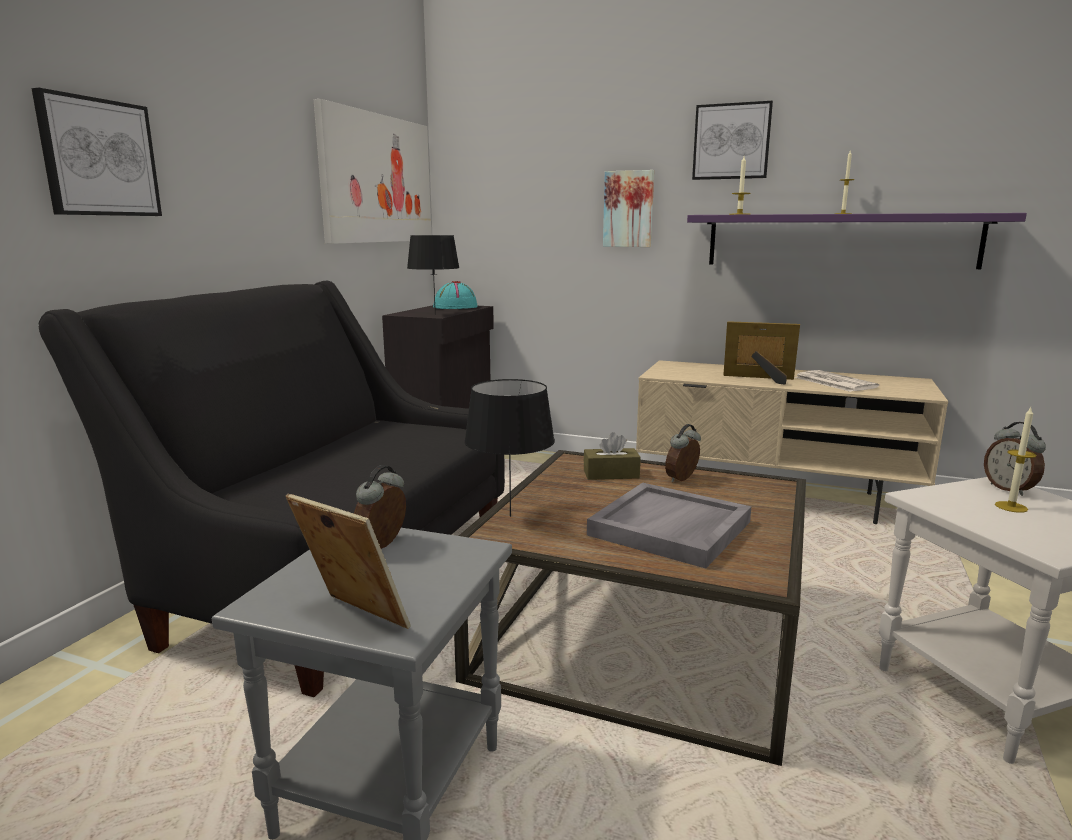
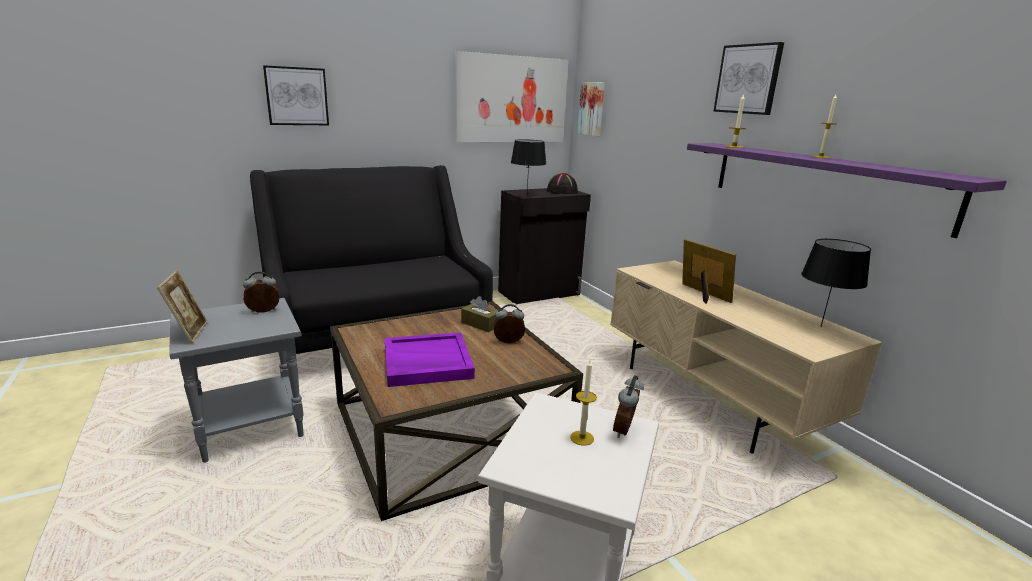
camera: 40 degrees right, 5 degrees up
turquoise hat [433,281,478,309] -> black hat [547,173,578,194]
black table lamp [464,379,555,517] -> black table lamp moved to [801,239,871,326]
grey tray [587,482,752,569] -> purple tray [385,332,475,387]
picture [603,170,654,247] -> picture moved to [577,82,605,136]
newspaper [794,370,879,392] -> none

